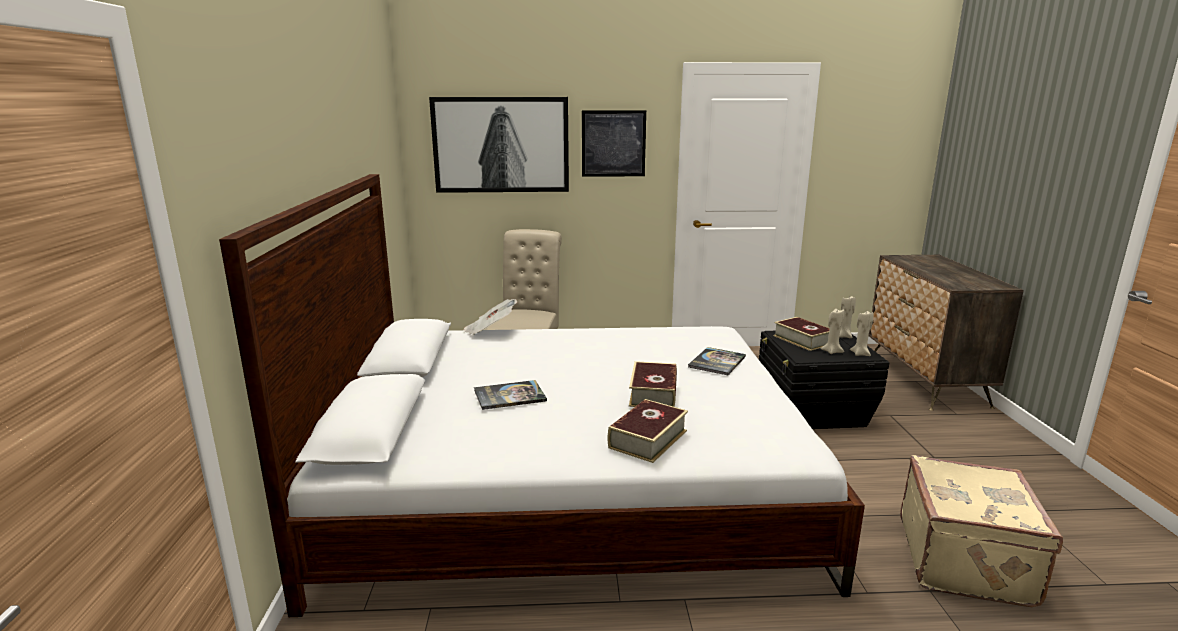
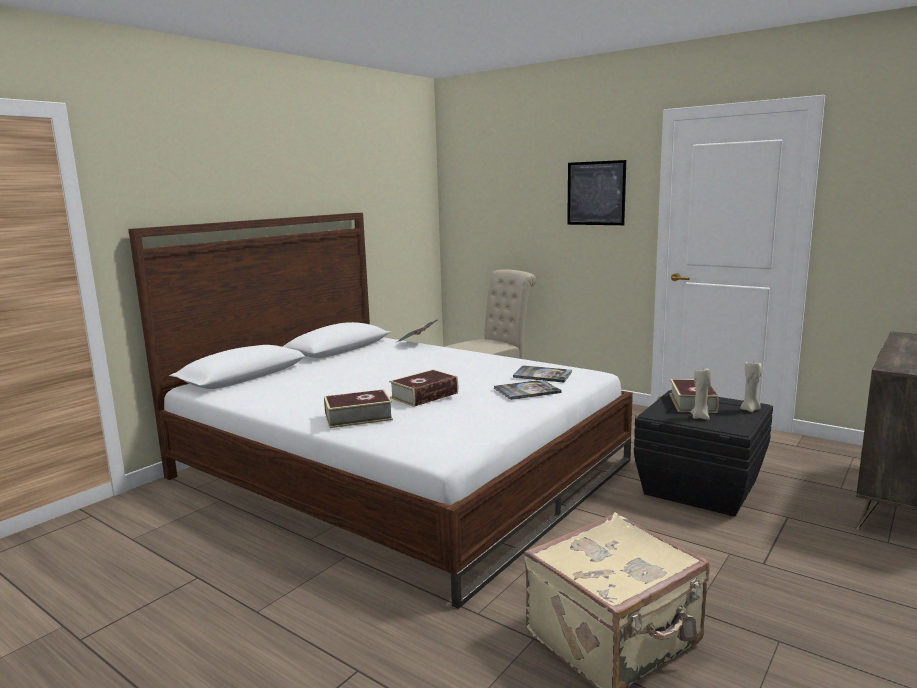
camera: 40 degrees right, 5 degrees down
picture [429,97,569,193] -> none
book [474,380,547,410] -> book moved to [513,365,572,382]
beige candle [850,309,873,356] -> none

